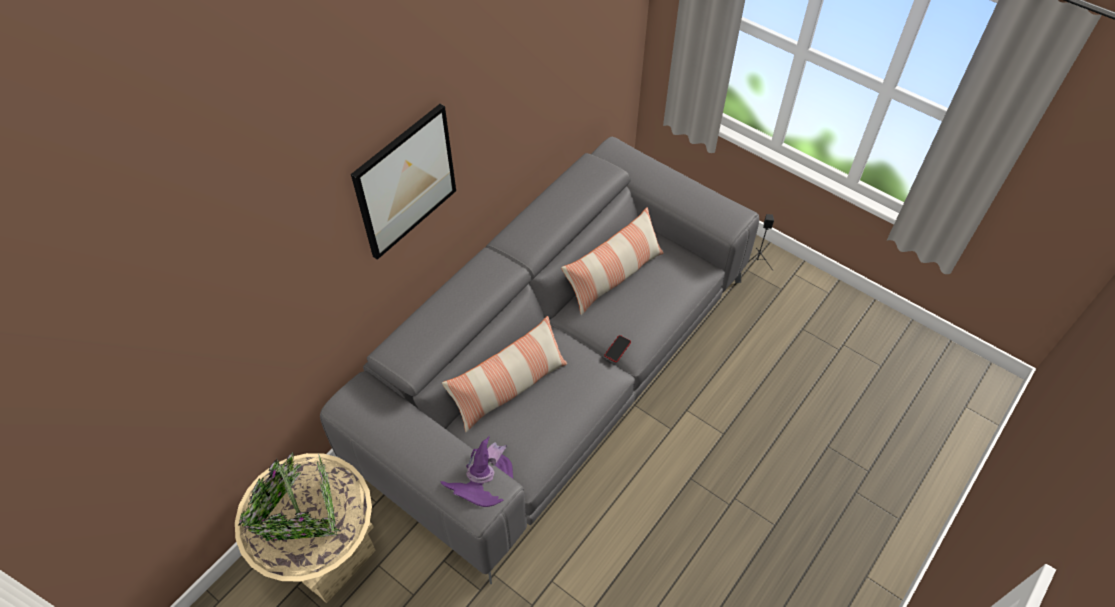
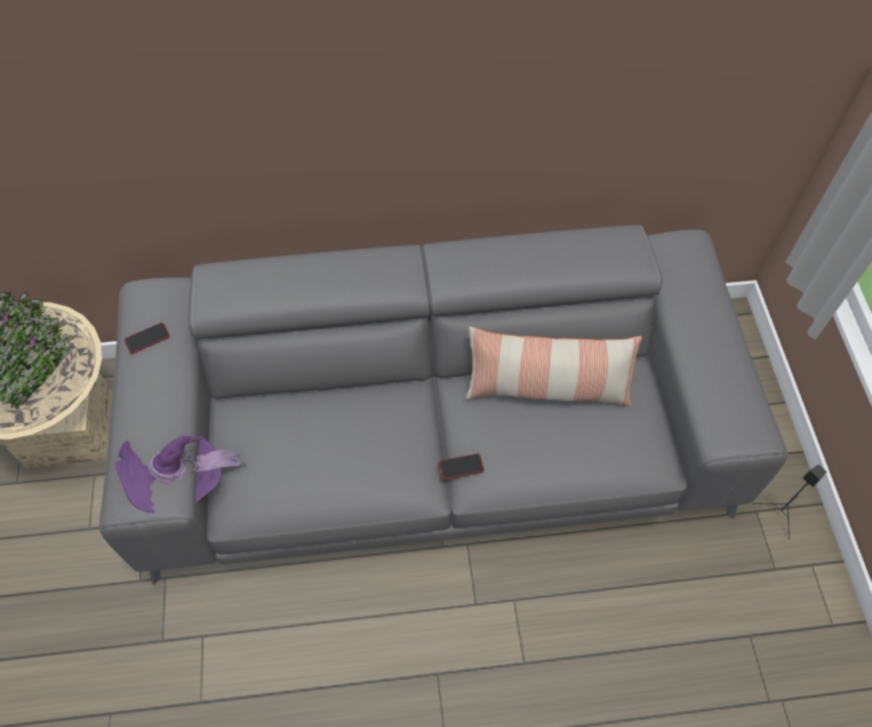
camera: 45 degrees right, 5 degrees up
picture [351,104,456,260] -> none
pillow [442,316,567,432] -> none
none -> phone [124,323,170,354]

